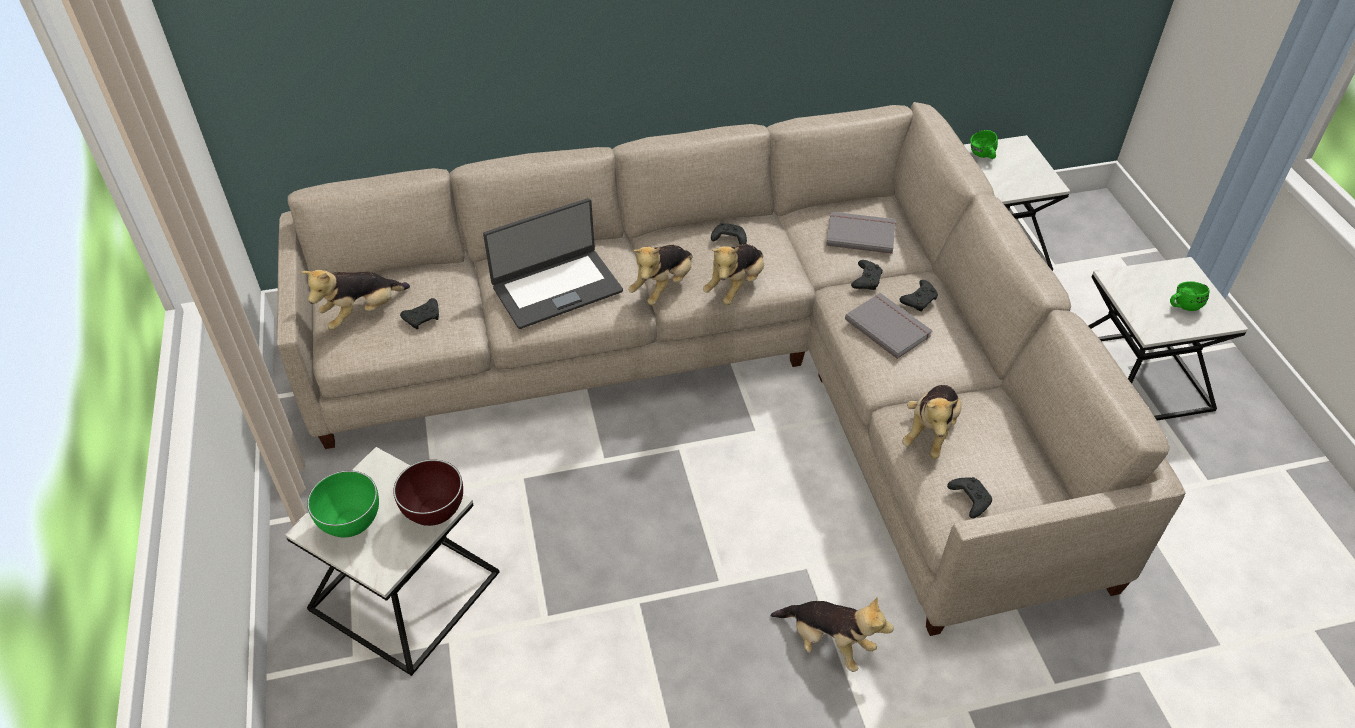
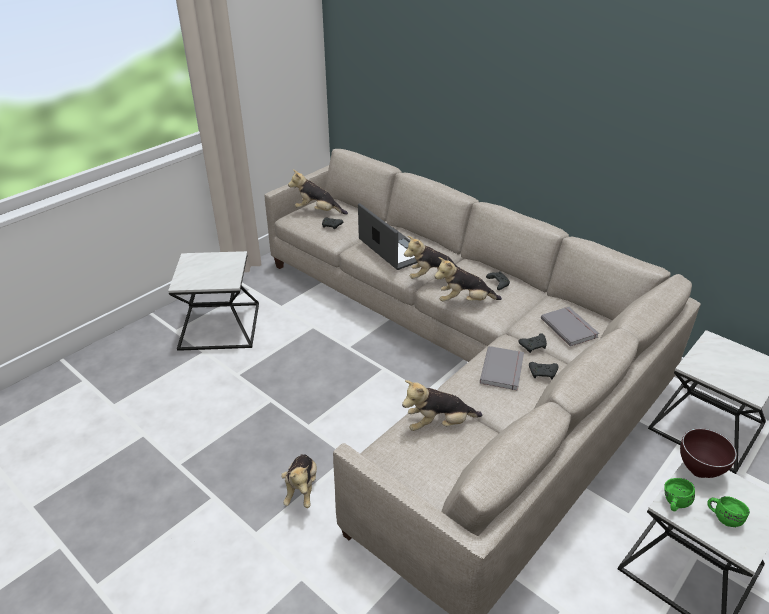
camera: 55 degrees right, 10 degrees down
green bowl [307,471,379,537] -> none
brown bowl [393,460,463,526] -> brown bowl moved to [680,428,737,478]
laptop [483,198,623,329] -> laptop turned 150 degrees counterclockwise [358,203,418,270]
black game controller [947,477,992,518] -> none
green mug [970,130,998,159] -> green mug moved to [664,478,695,511]

